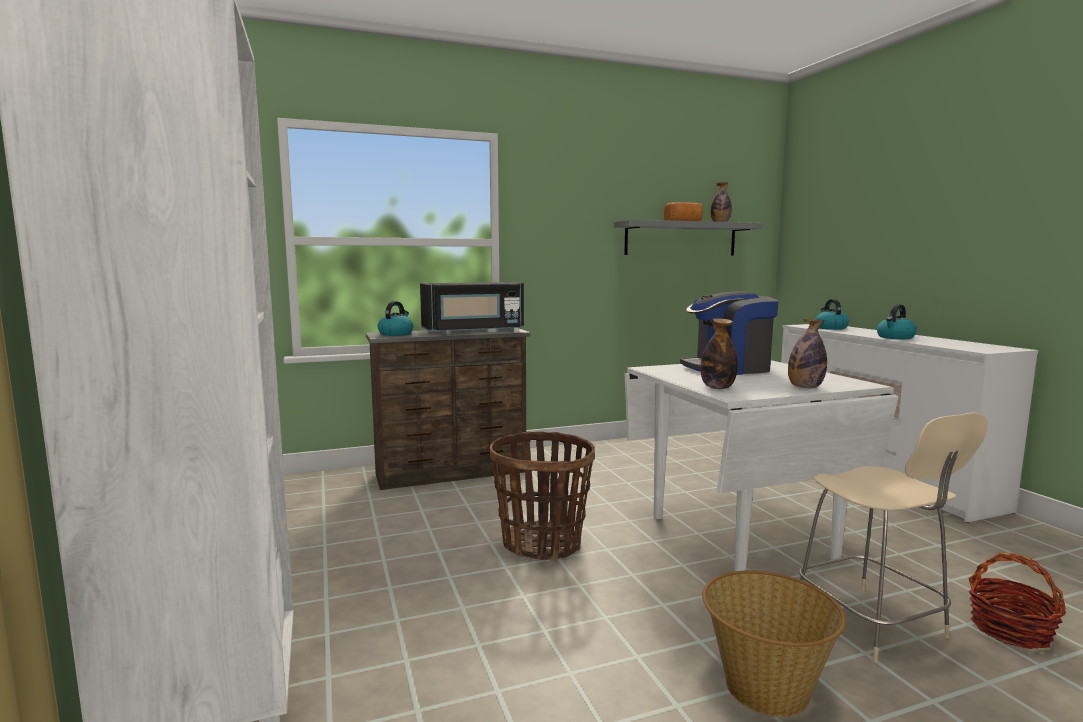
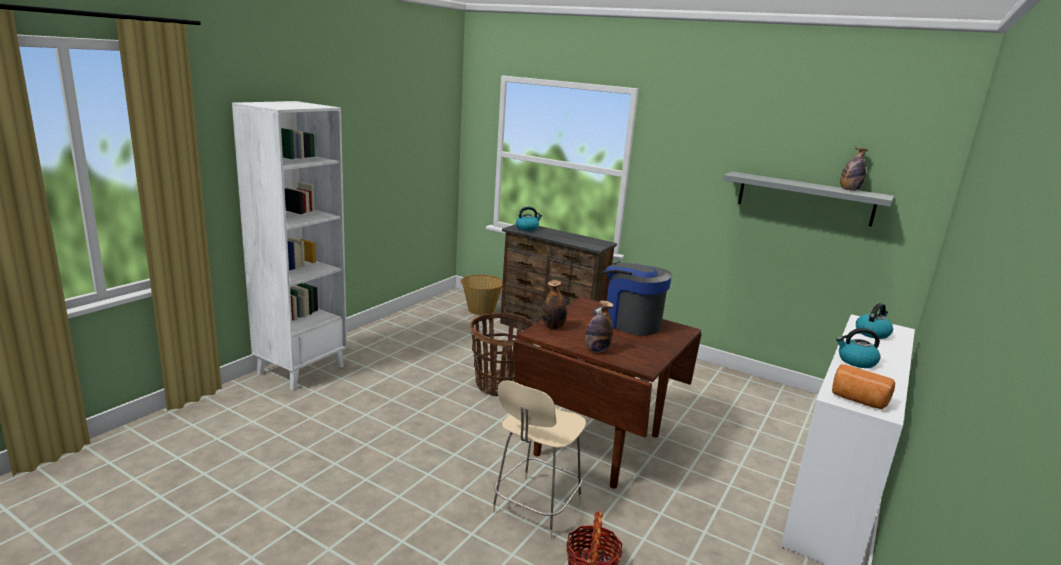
camera: 50 degrees right, 10 degrees up
black microwave [420,282,524,334] -> none
white dining table [625,360,899,571] -> brown dining table [514,297,702,489]
bread [664,202,703,221] -> bread moved to [832,364,895,409]
basket [702,570,846,717] -> basket moved to [460,275,503,315]

